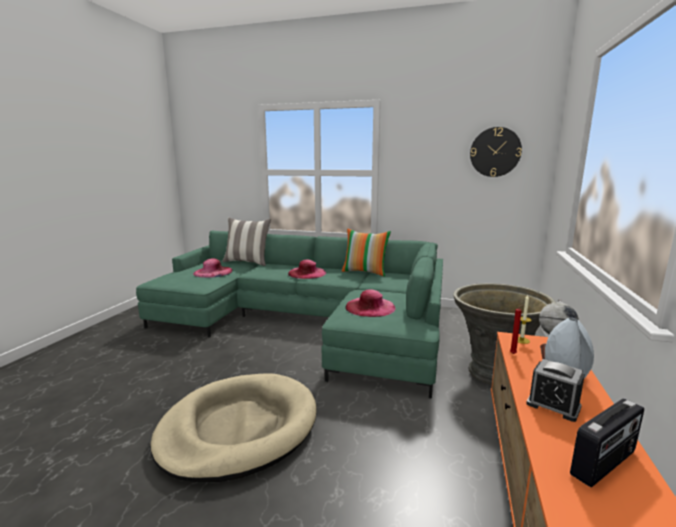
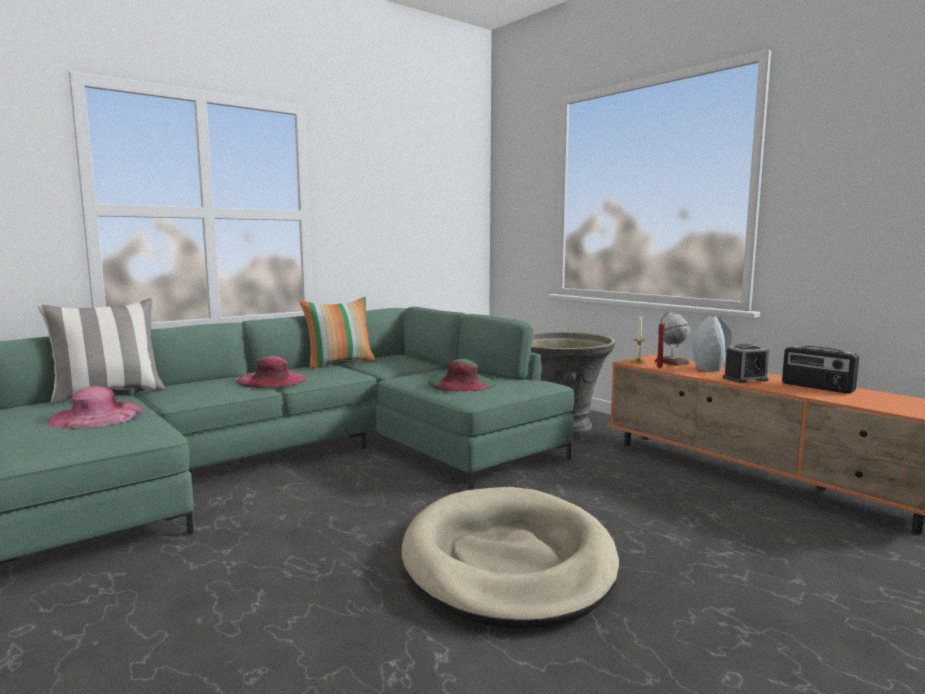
camera: 55 degrees left, 5 degrees down
pink hat [345,289,396,317] -> green hat [428,359,496,392]
wall clock [470,127,522,177] -> none
radio [570,398,644,487] -> radio turned 135 degrees clockwise [782,346,859,394]

